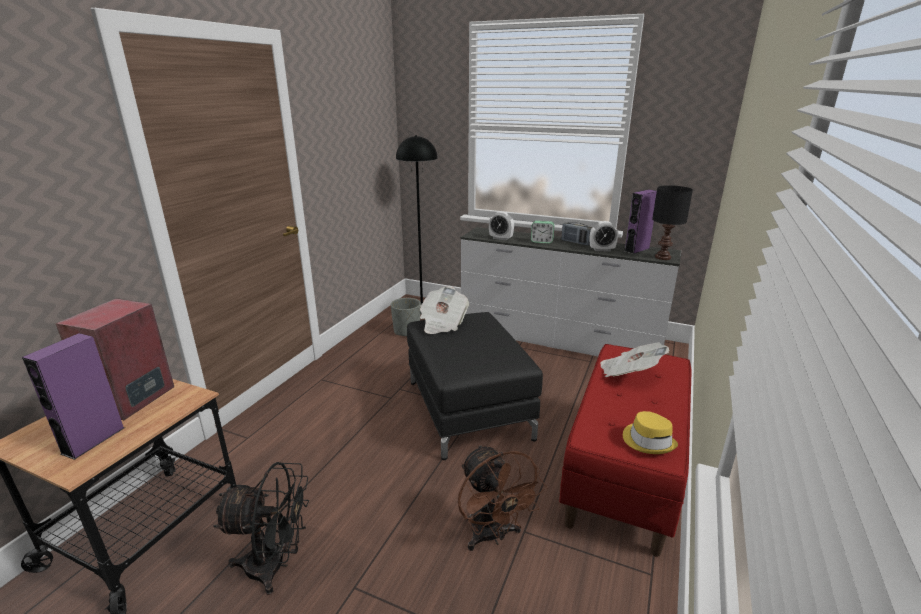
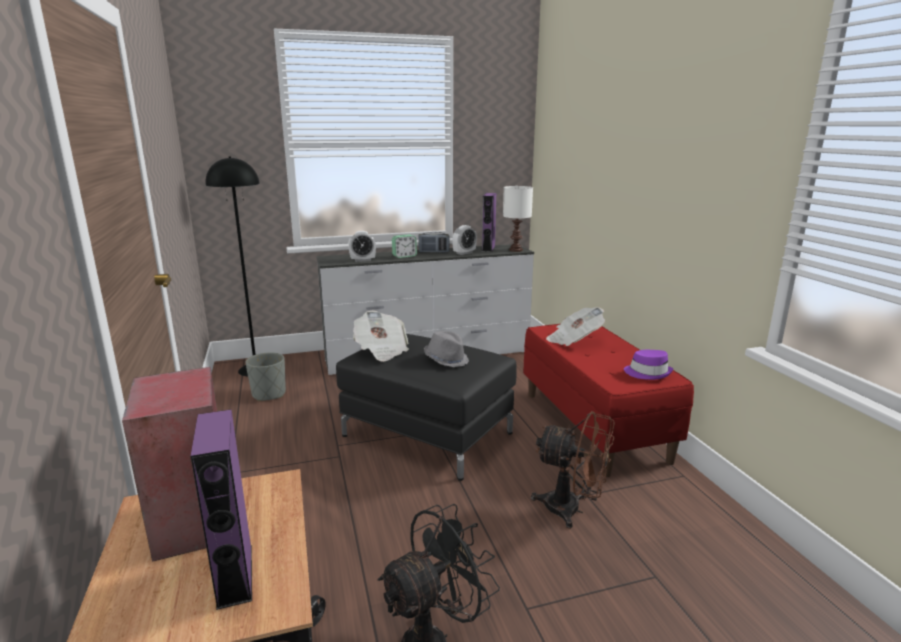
camera: 40 degrees left, 5 degrees down
yellow hat [623,411,678,454] -> purple hat [624,350,673,380]
black table lamp [652,185,693,260] -> white table lamp [503,186,533,252]
none -> grey hat [424,331,469,367]

